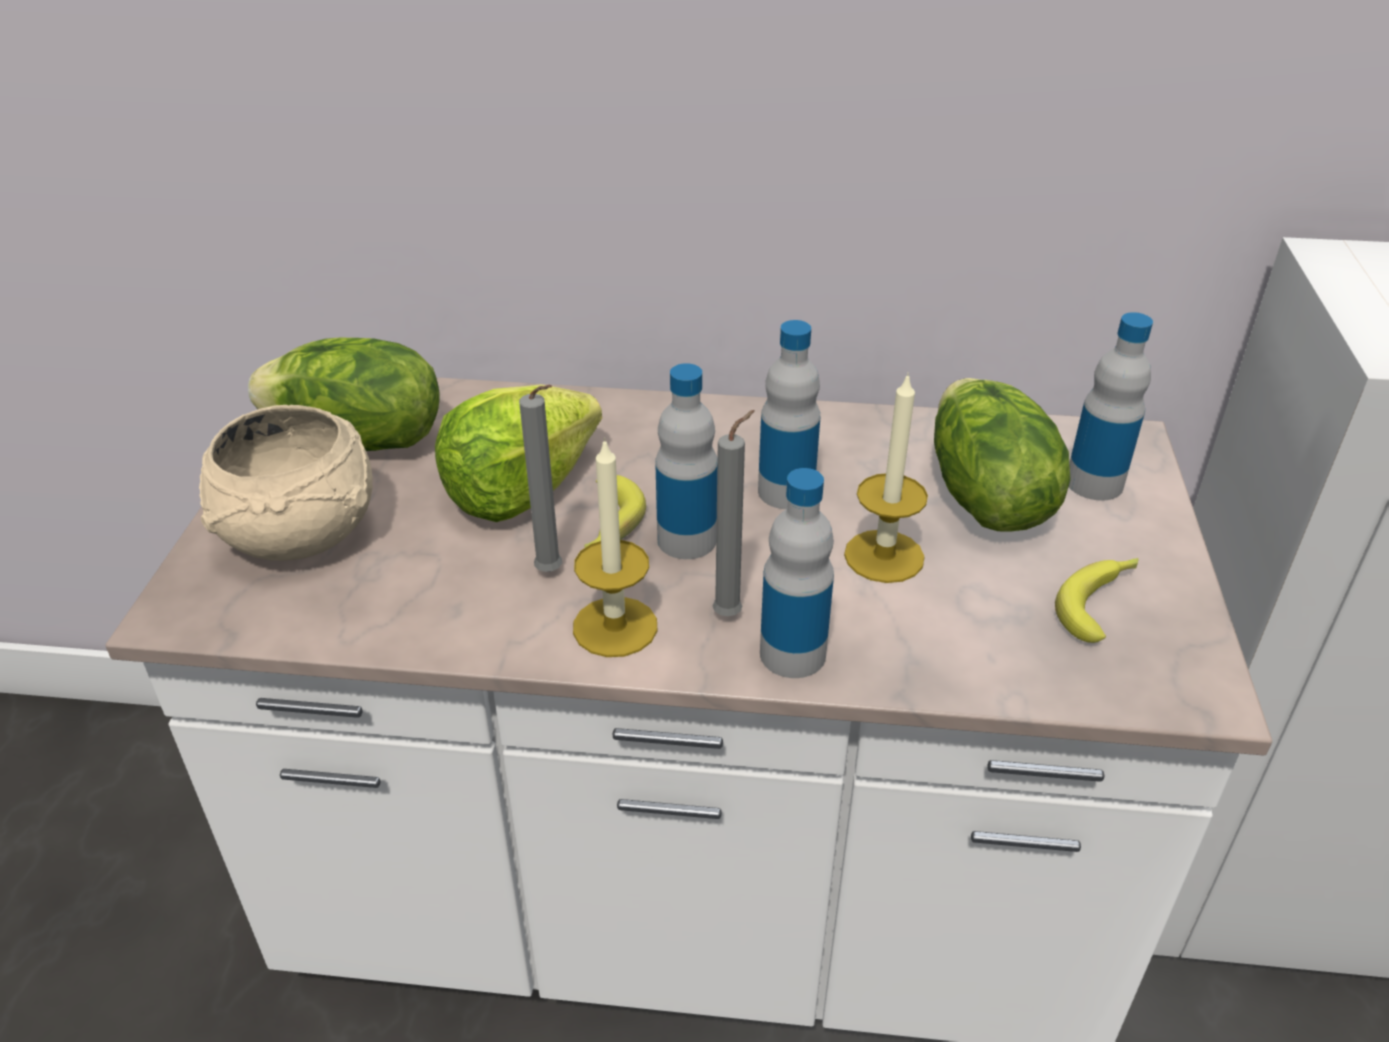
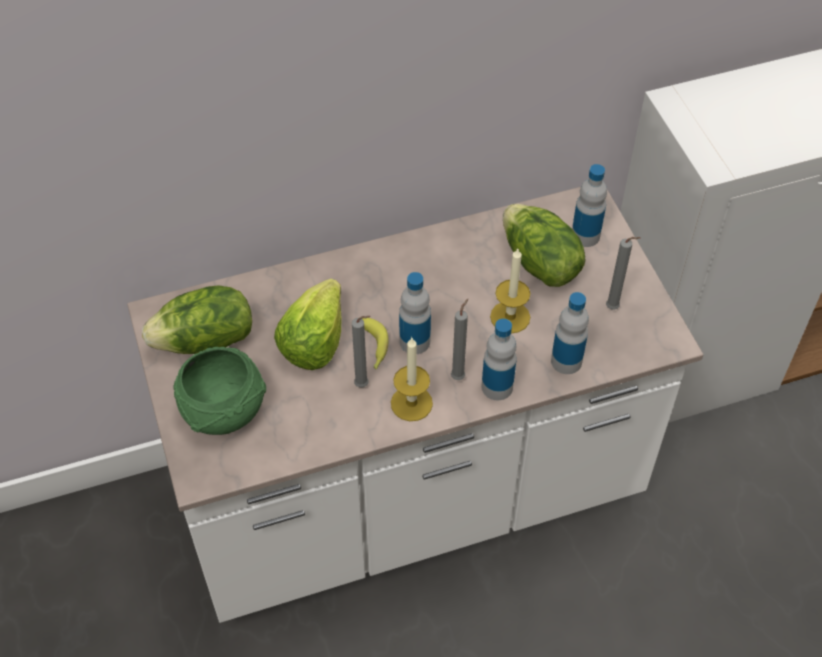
camera: 25 degrees left, 15 degrees up
beige bowl [199,405,373,561] -> green bowl [174,347,266,435]
bottle [758,320,820,509] -> bottle moved to [551,292,589,374]
banana [1055,558,1139,643] -> grey candle [606,237,640,310]

